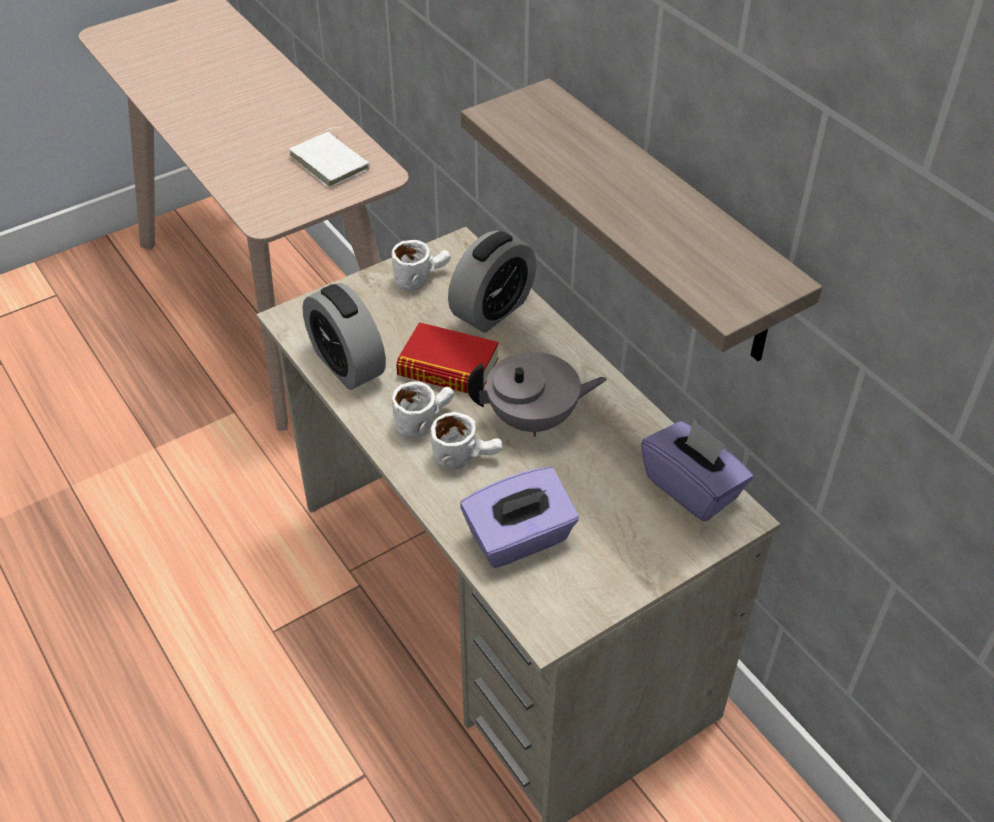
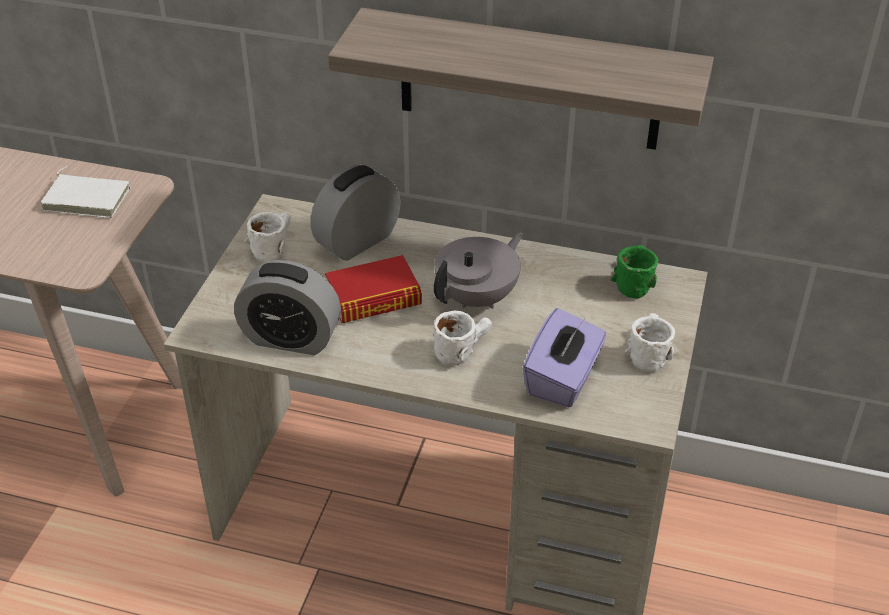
camera: 40 degrees left, 5 degrees down
white mug [392,381,454,439] -> white mug moved to [625,313,675,372]
alarm clock [448,230,537,332] -> alarm clock turned 135 degrees counterclockwise [311,165,401,261]
purple tissue box [641,419,753,522] -> green mug [611,245,658,299]

